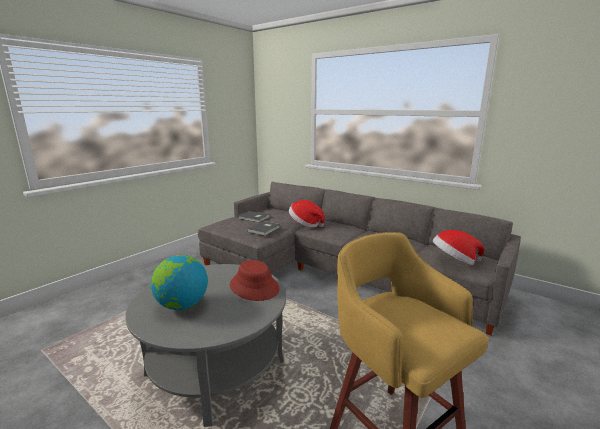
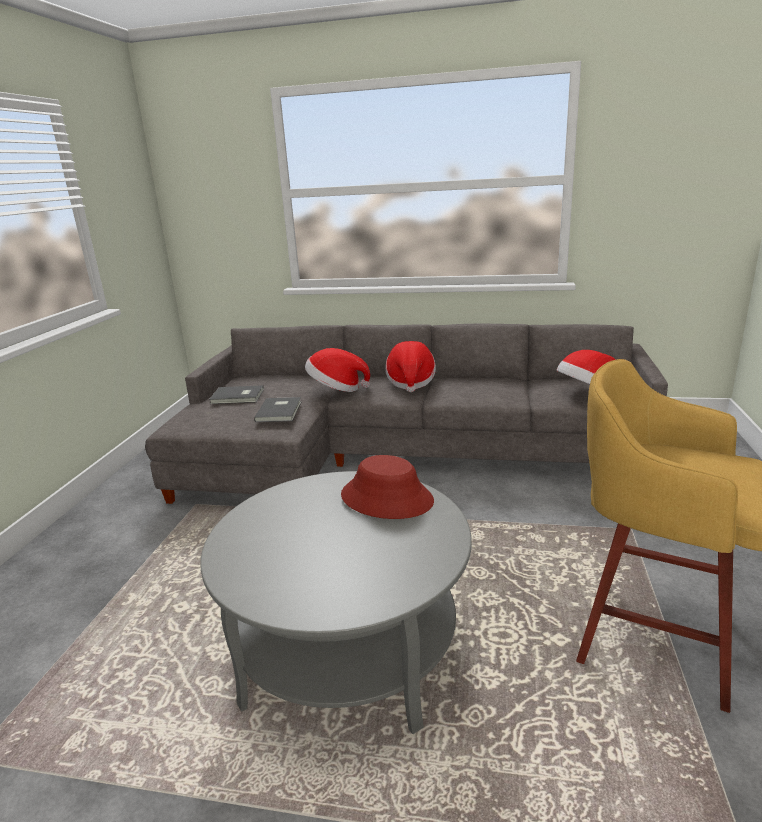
camera: 25 degrees left, 5 degrees up
globe [151,255,208,310] -> none
none -> hat [385,341,436,392]

